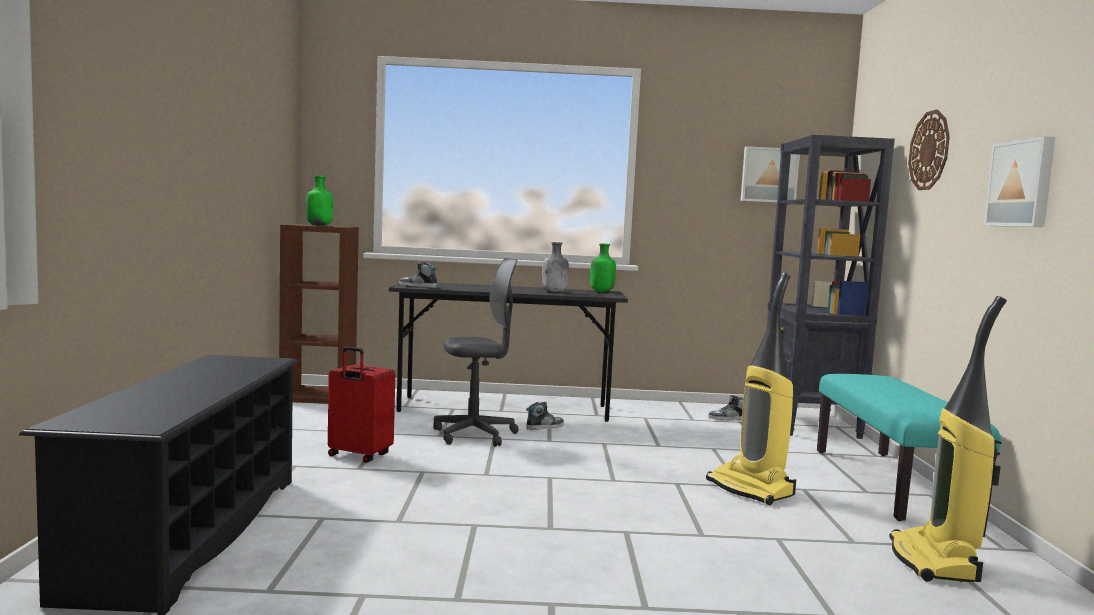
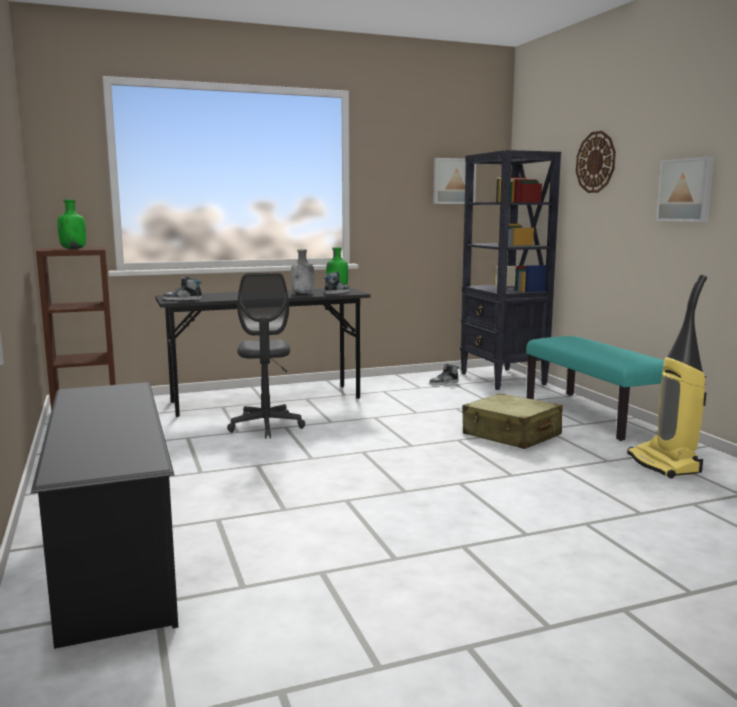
camera: 20 degrees left, 5 degrees up
red suitcase [328,346,395,463] -> none
grey office chair [433,258,519,447] -> grey office chair turned 120 degrees clockwise [227,273,305,439]
shoe [526,402,564,430] -> shoe moved to [324,272,350,294]
vacuum cleaner [706,273,796,505] -> beige suitcase [462,393,563,449]

